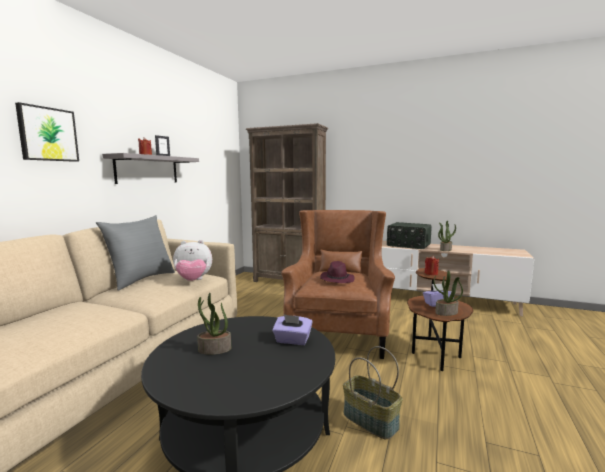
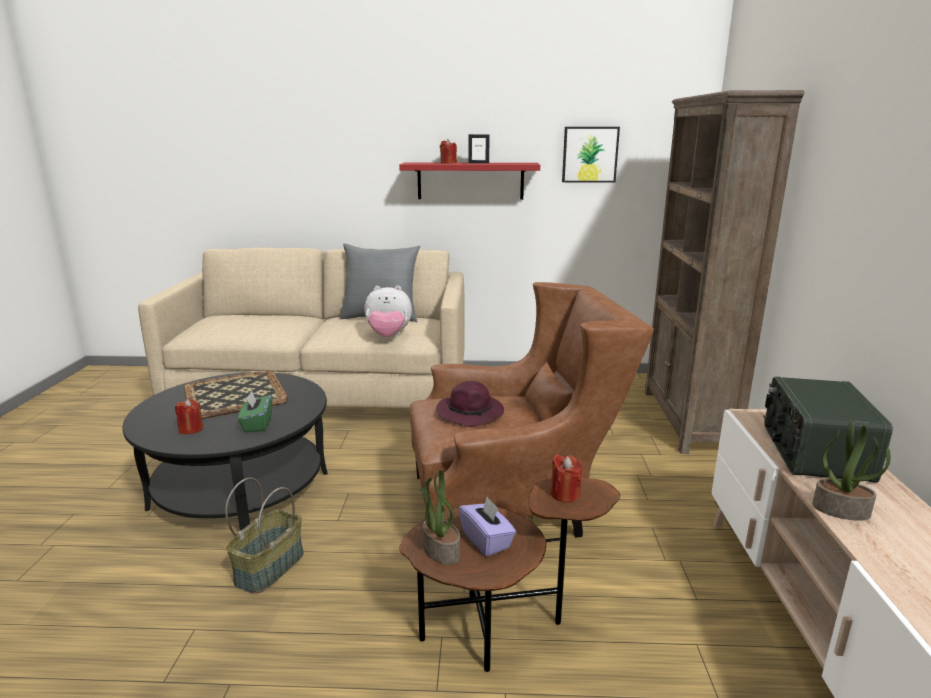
camera: 70 degrees right, 10 degrees up
picture [15,102,79,162] -> picture moved to [562,127,620,183]
grey shelf [102,153,199,184] -> red shelf [399,162,540,200]
plush toy [173,240,212,281] -> plush toy turned 60 degrees counterclockwise [364,286,412,337]
potted plant [197,293,231,355] -> tray [184,370,289,419]
purple tissue box [272,315,312,345] -> green tissue box [238,391,272,432]
none -> red candle [175,399,203,434]

